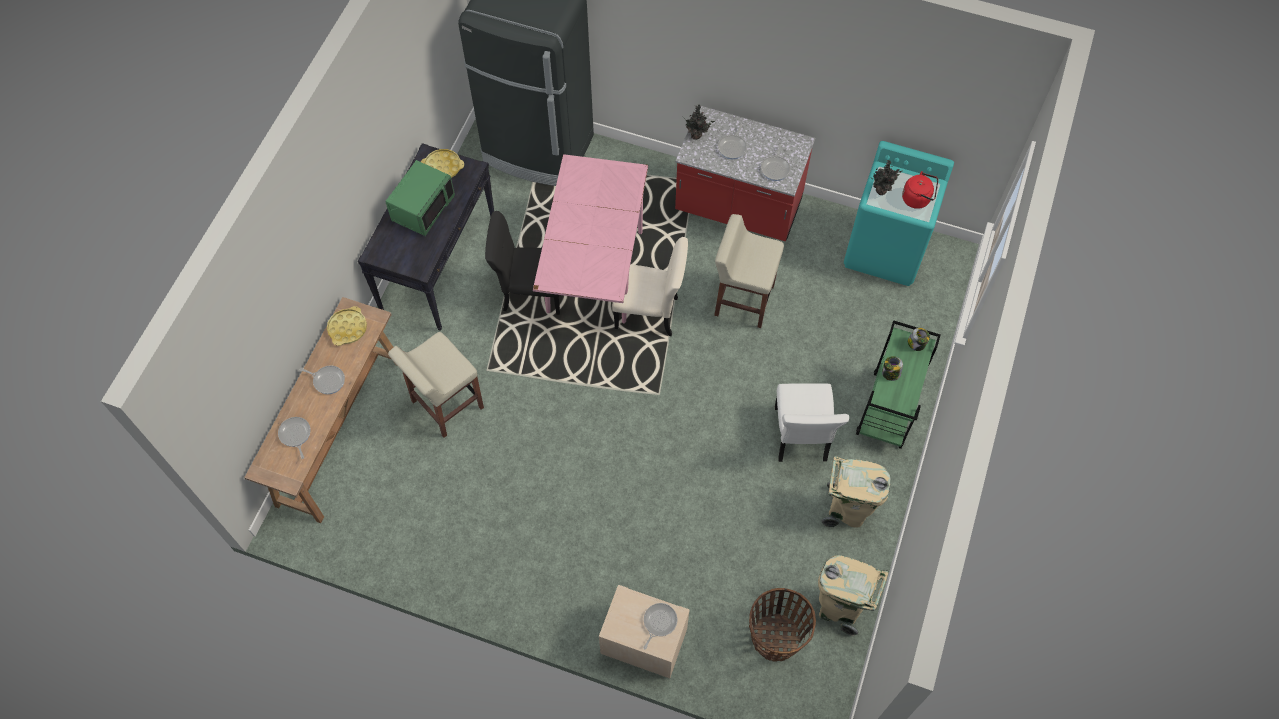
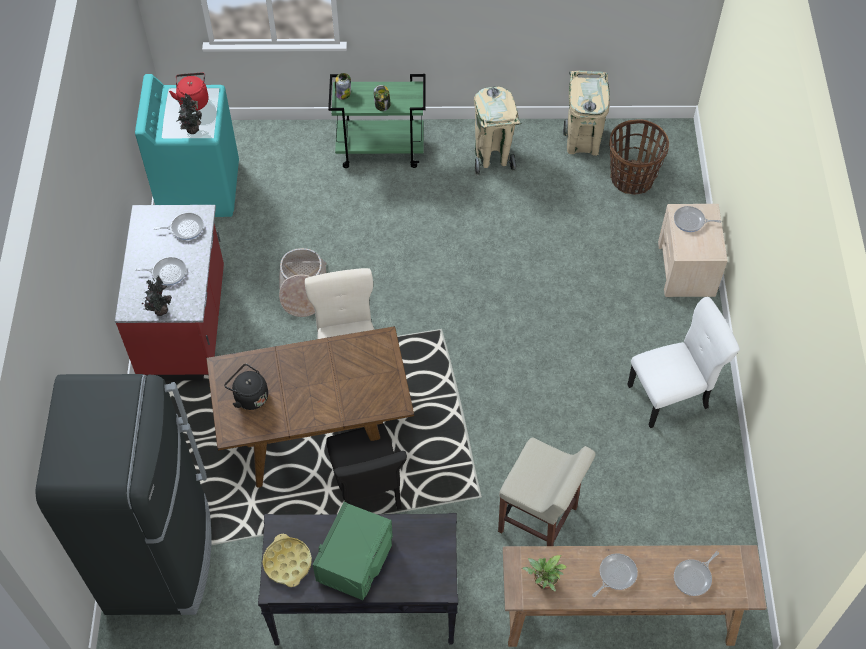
camera: 110 degrees left, 5 degrees down
frying pan [300,366,345,394] -> frying pan turned 45 degrees clockwise [592,553,638,597]
yellow tray [327,306,367,346] -> potted plant [522,555,567,592]
green microwave [385,160,455,236] -> green microwave turned 75 degrees counterclockwise [313,502,393,600]
pink dining table [533,154,648,323] -> brown dining table [206,326,414,488]
beige stool [714,214,784,328] -> basket [279,248,327,317]
white chair [775,383,849,462] -> white chair moved to [627,297,740,428]
none -> black kettle [224,364,268,410]

